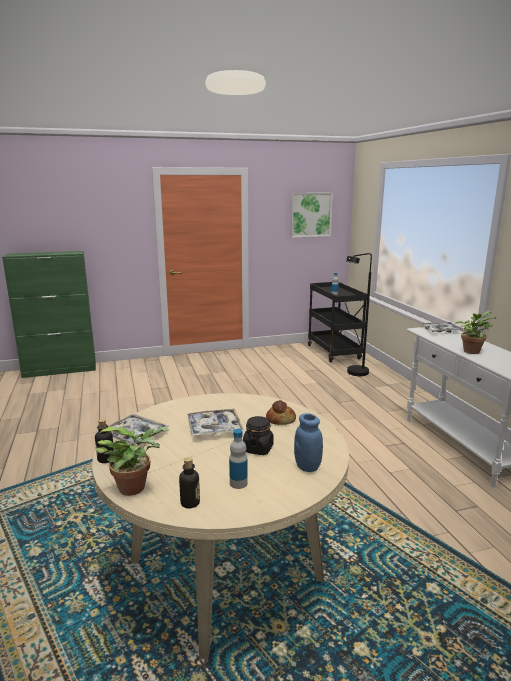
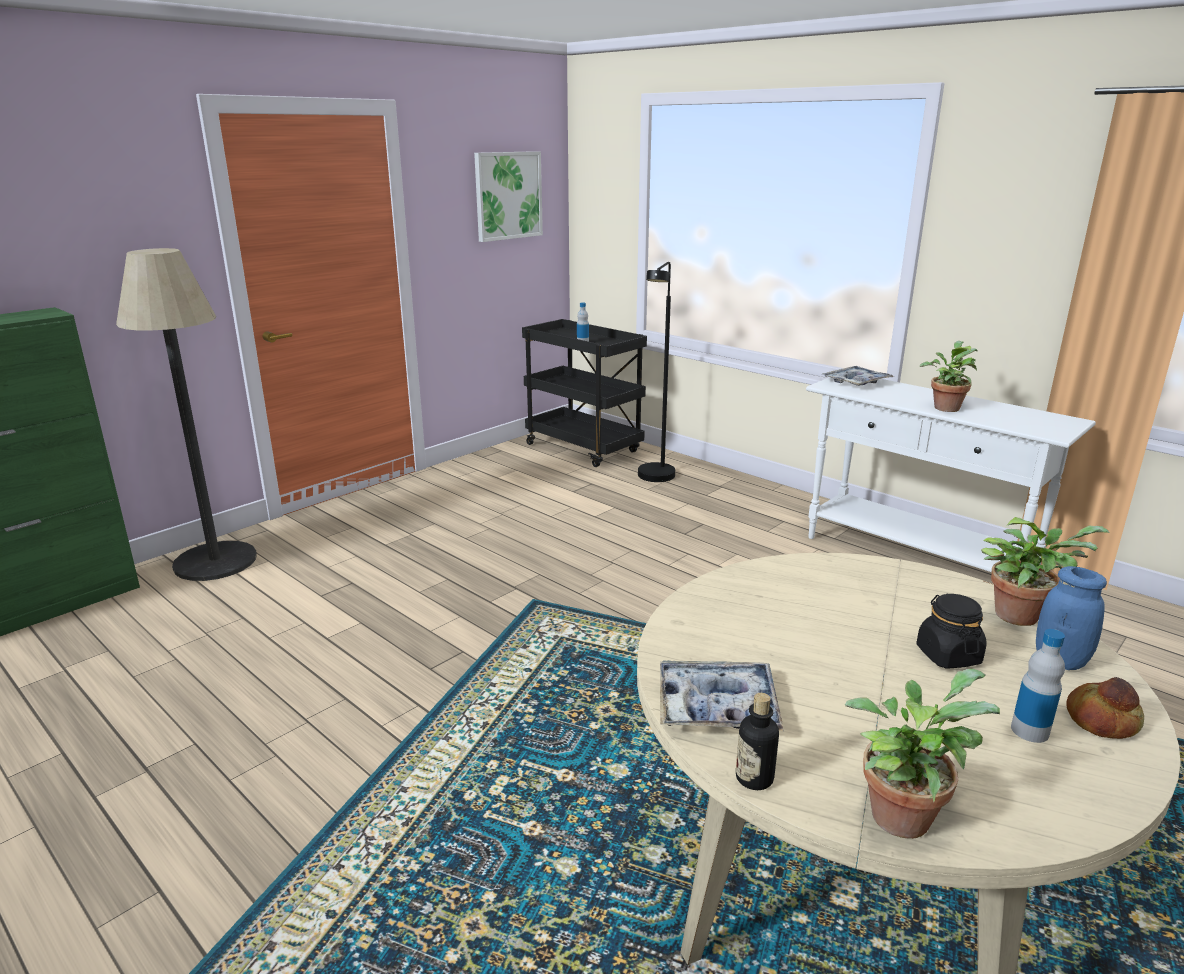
camera: 30 degrees left, 5 degrees up
bottle [179,457,200,508] -> none
tray [187,409,244,436] -> none
bread [266,400,296,425] -> bread moved to [1066,677,1144,739]
none -> floor lamp [116,248,257,581]
none -> potted plant [981,517,1110,626]

